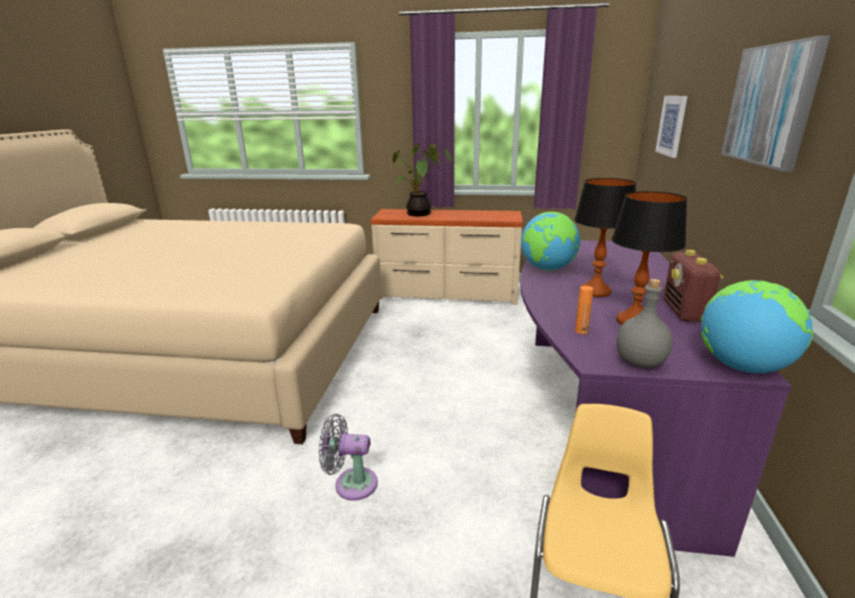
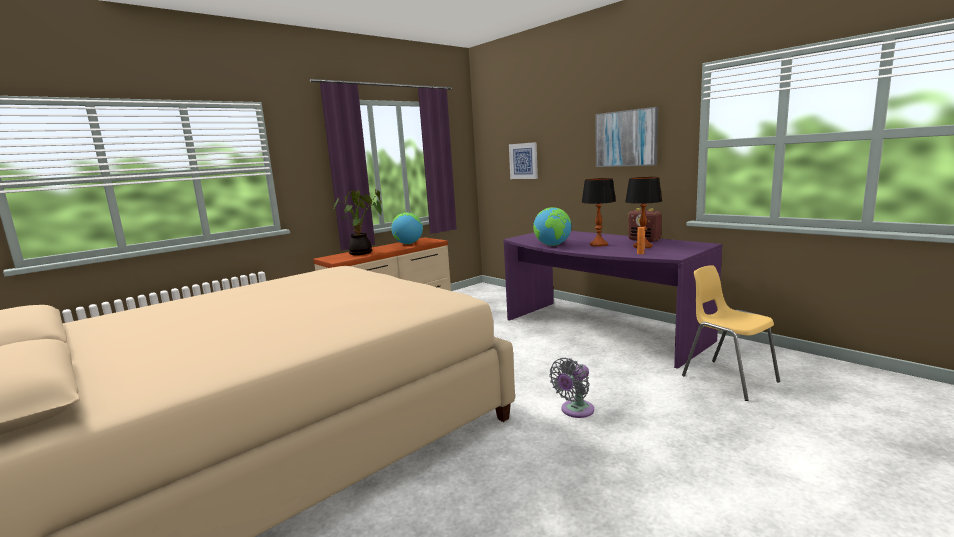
camera: 50 degrees left, 10 degrees down
grey bottle [616,279,673,368] -> none
globe [701,280,813,373] -> globe moved to [391,212,423,244]

